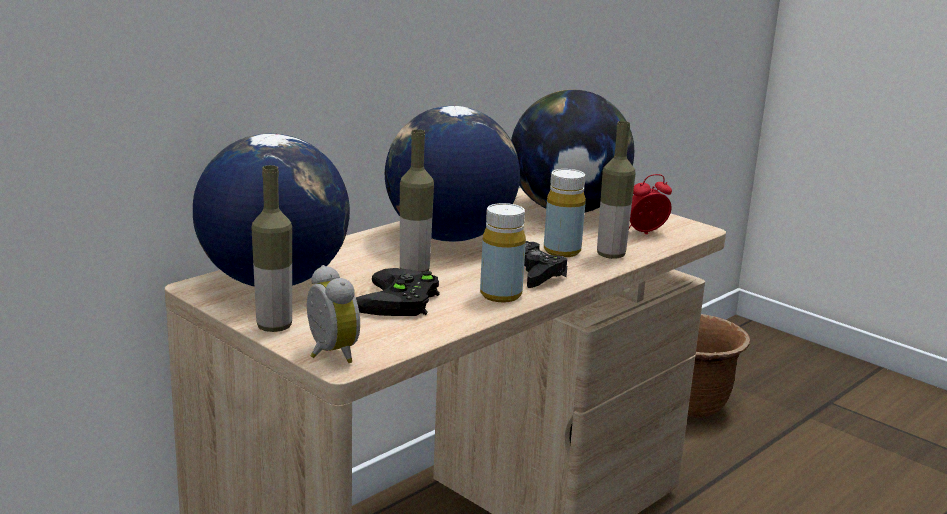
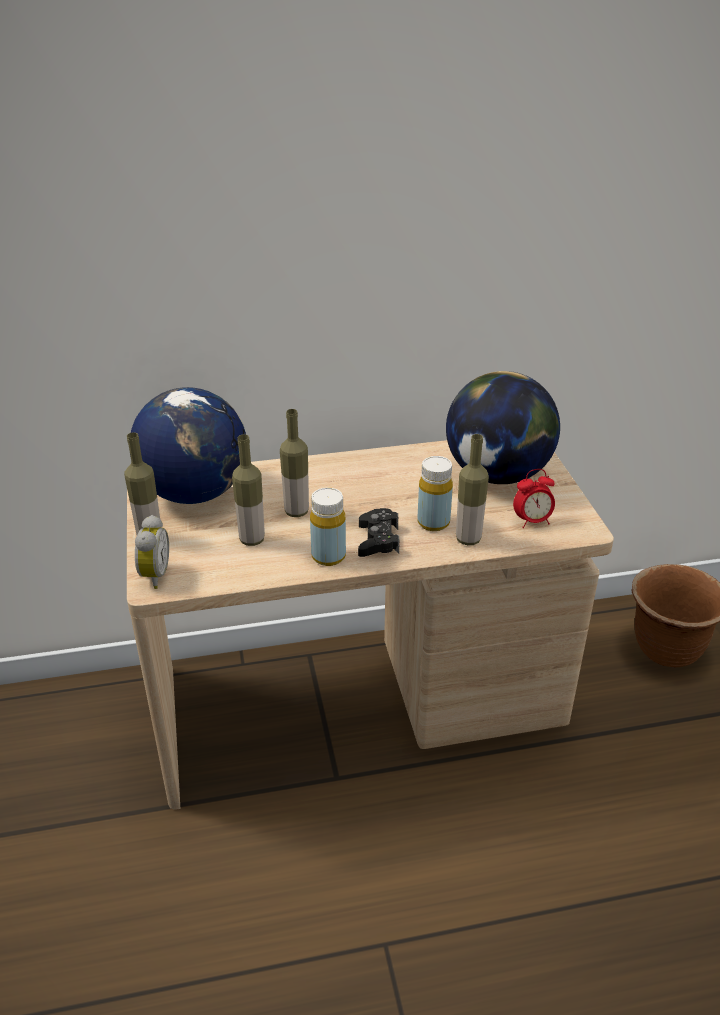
camera: 35 degrees right, 15 degrees up
black game controller [356,268,440,316] -> bottle [232,434,265,546]
globe [385,106,520,242] -> none
alarm clock [629,174,672,234] -> alarm clock turned 150 degrees clockwise [513,469,555,528]

